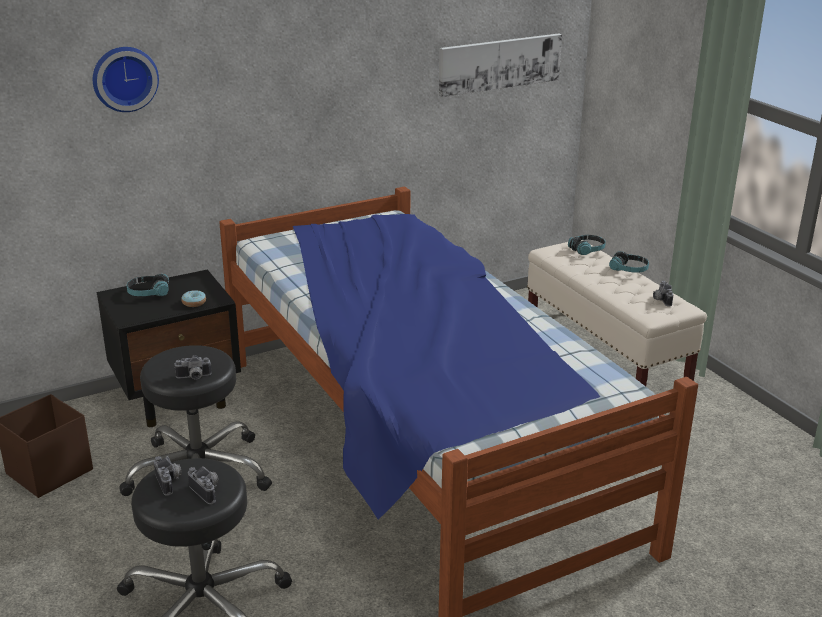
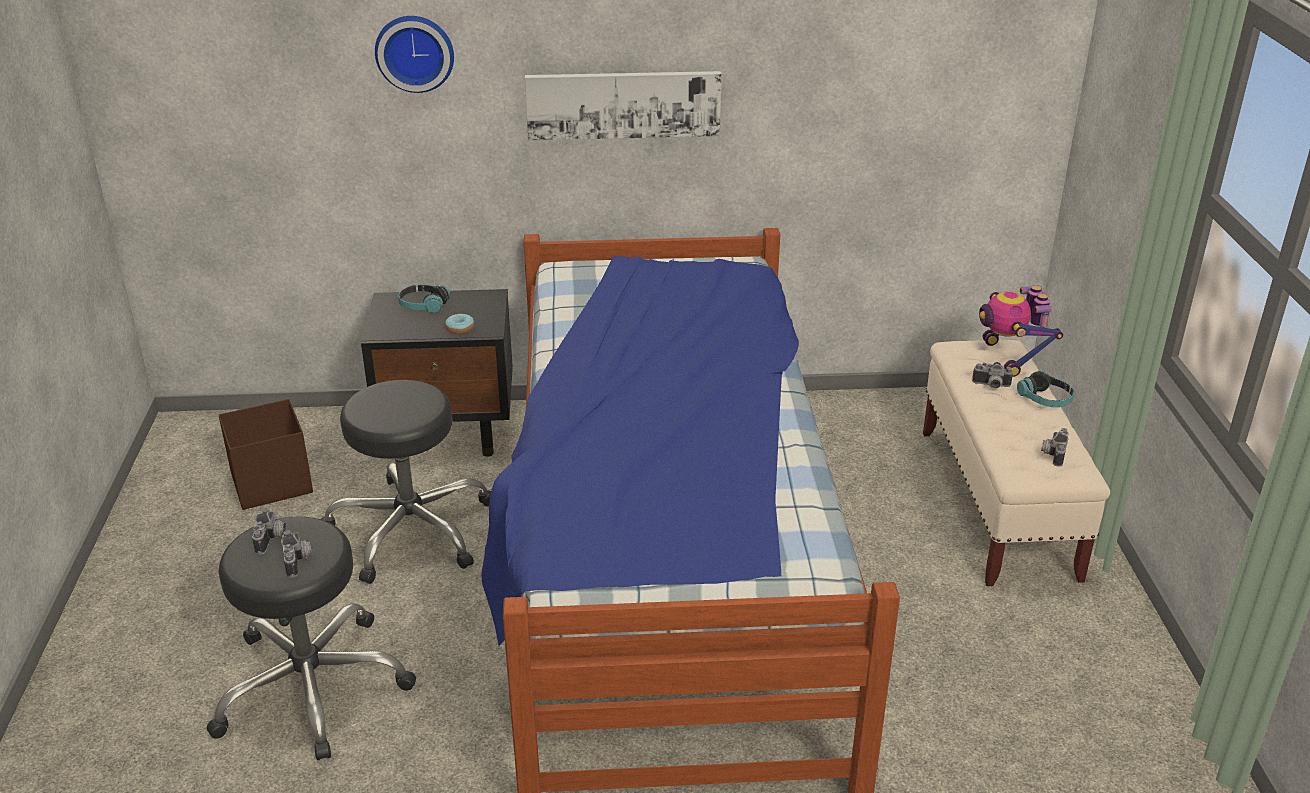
camera: 25 degrees right, 5 degrees up
camera [174,355,211,380] -> camera moved to [972,362,1013,389]
picture [439,33,562,97] -> picture moved to [525,71,721,140]
headphones [568,235,606,255] -> toy robot [979,285,1063,377]

